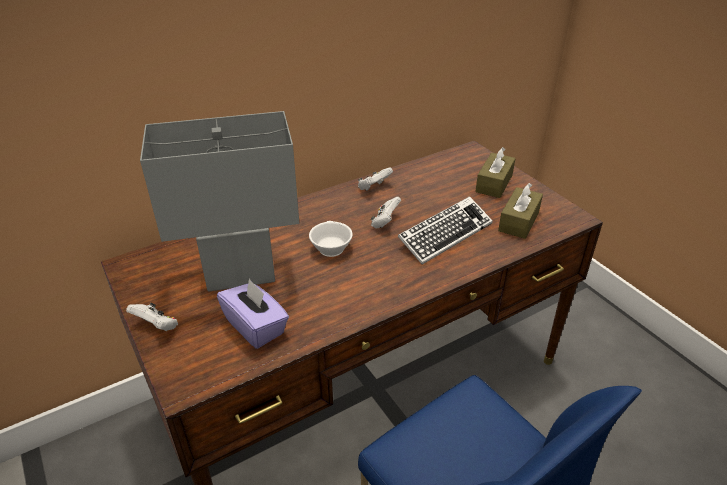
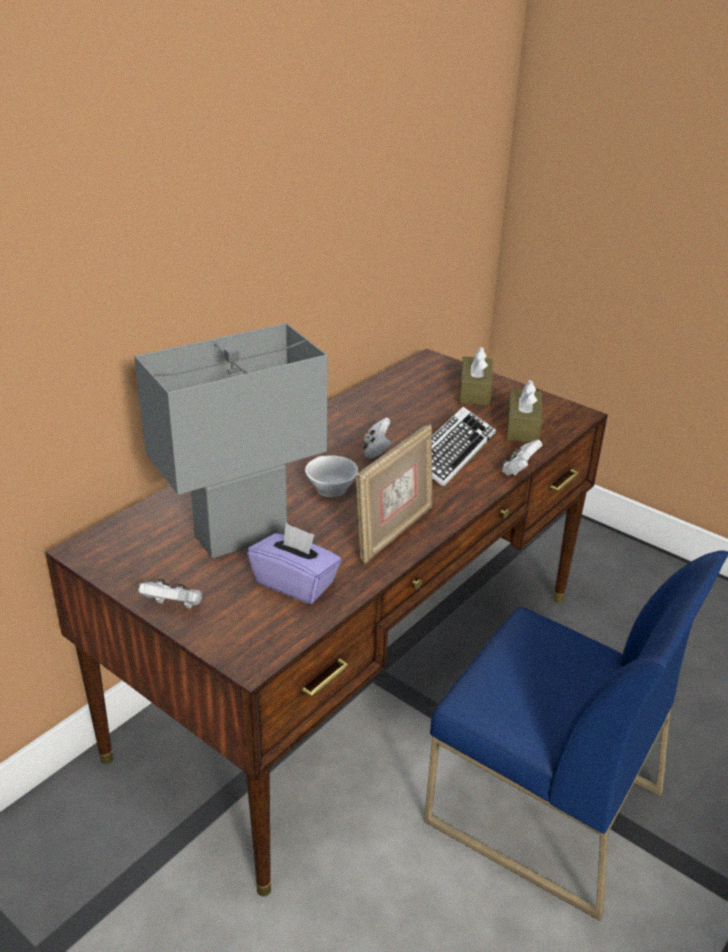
camera: 20 degrees left, 5 degrees down
white game controller [358,167,393,191] -> white game controller moved to [502,440,542,476]
none -> picture frame [355,424,433,564]

